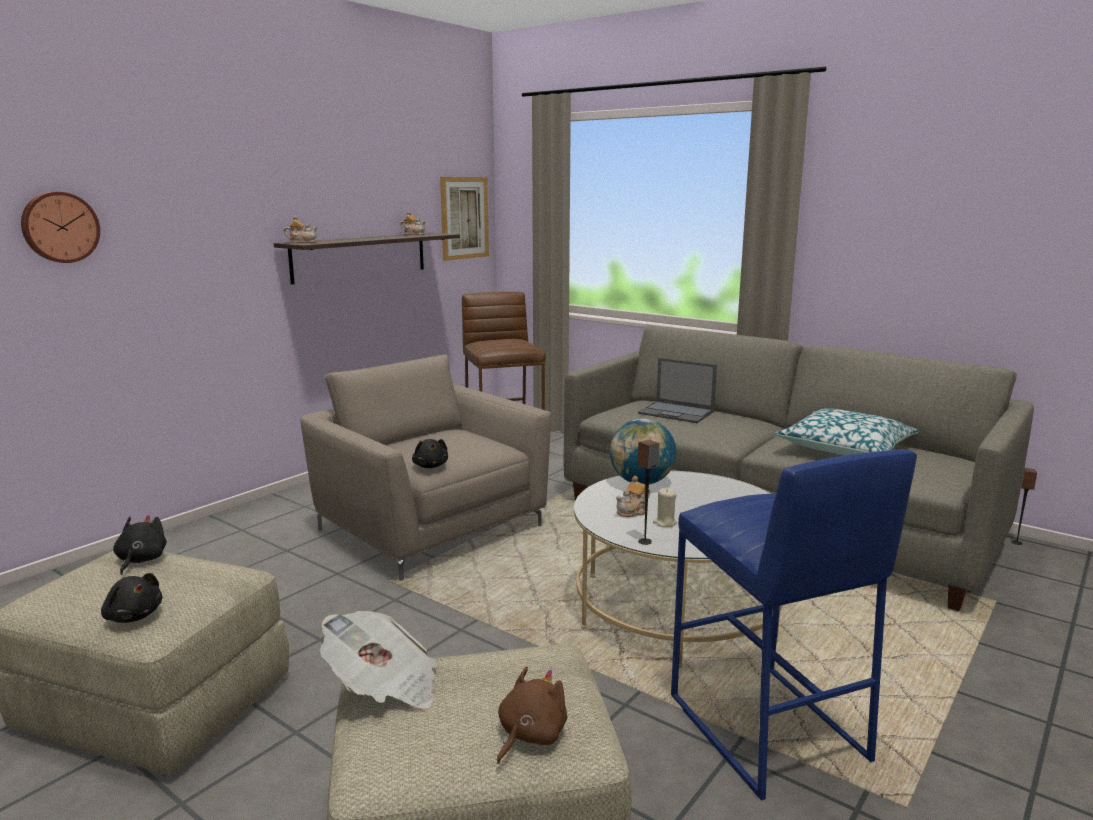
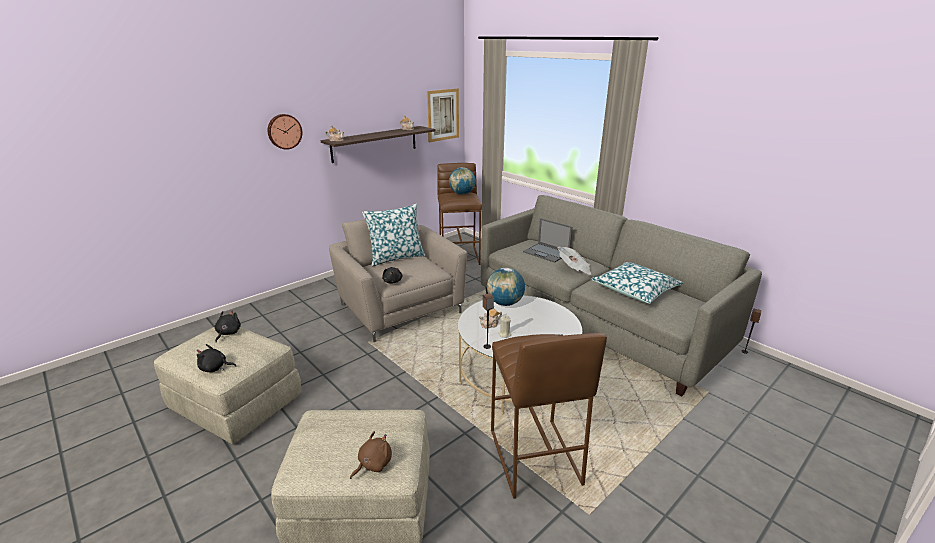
camera: 10 degrees right, 10 degrees up
wall clock [21,192,100,263] -> wall clock moved to [268,114,302,150]
black plush toy [101,573,162,623] -> black plush toy turned 135 degrees clockwise [197,344,236,372]
newspaper [320,611,437,709] -> newspaper moved to [558,247,591,275]
blue stool [671,449,917,801] -> brown stool [491,333,607,499]
none -> pillow [362,204,426,266]
none -> globe [449,167,476,195]

